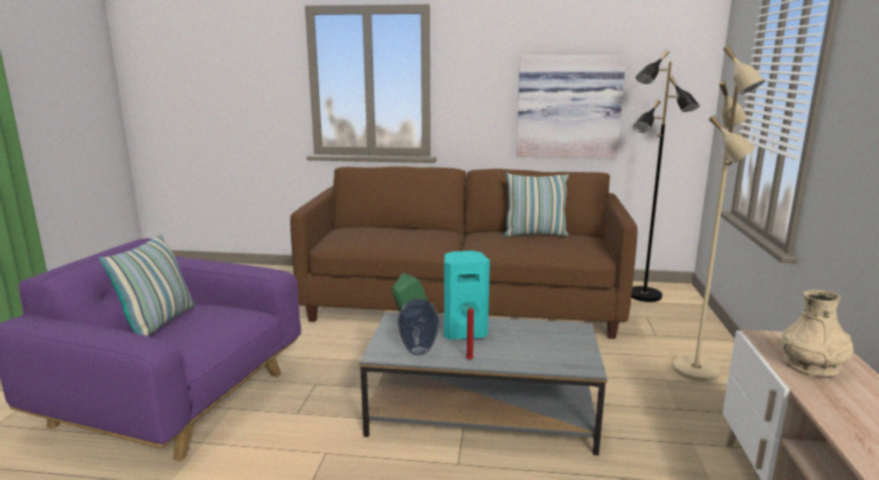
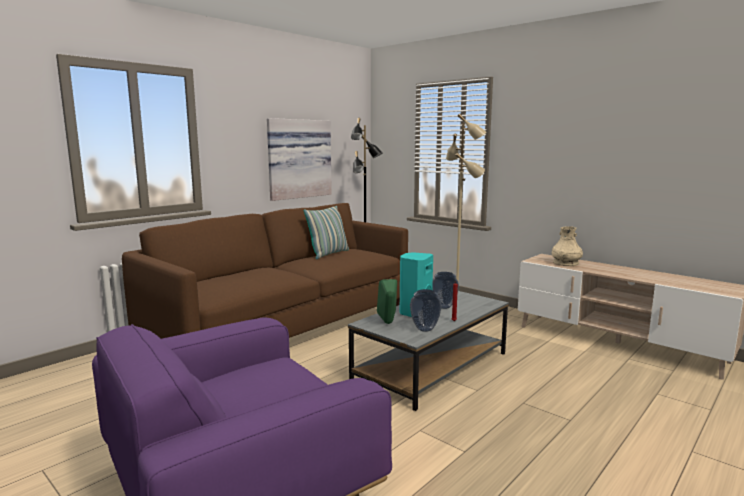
camera: 55 degrees left, 5 degrees down
pillow [99,233,195,336] -> none
none -> vase [432,272,459,309]

